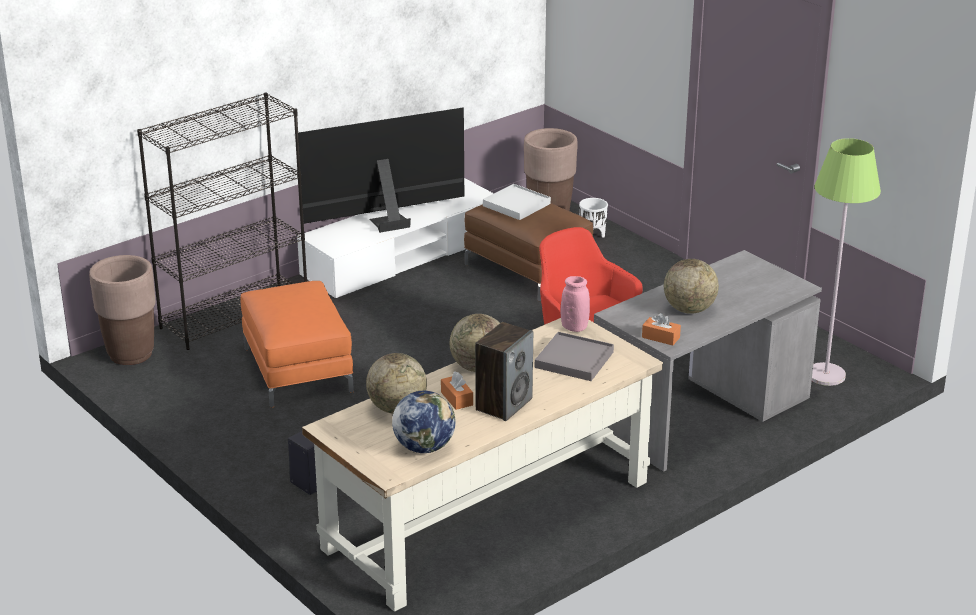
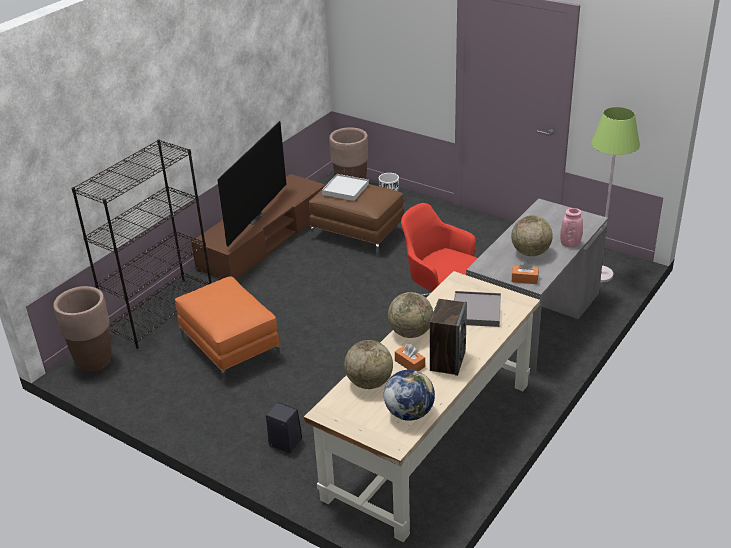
camera: 15 degrees left, 5 degrees up
white tv stand [297,178,494,299] -> brown tv stand [191,174,325,280]
television [298,108,464,233] -> television turned 150 degrees clockwise [217,121,286,247]
pink vase [561,276,590,332] -> pink vase moved to [560,208,583,248]

